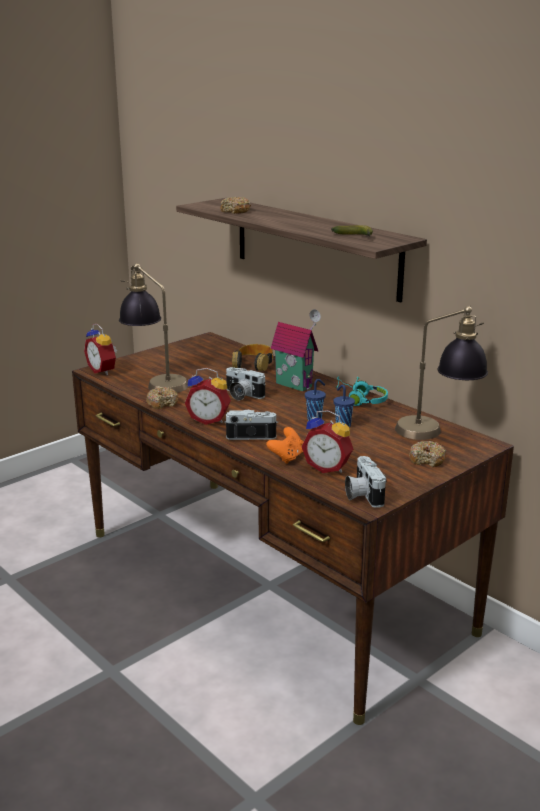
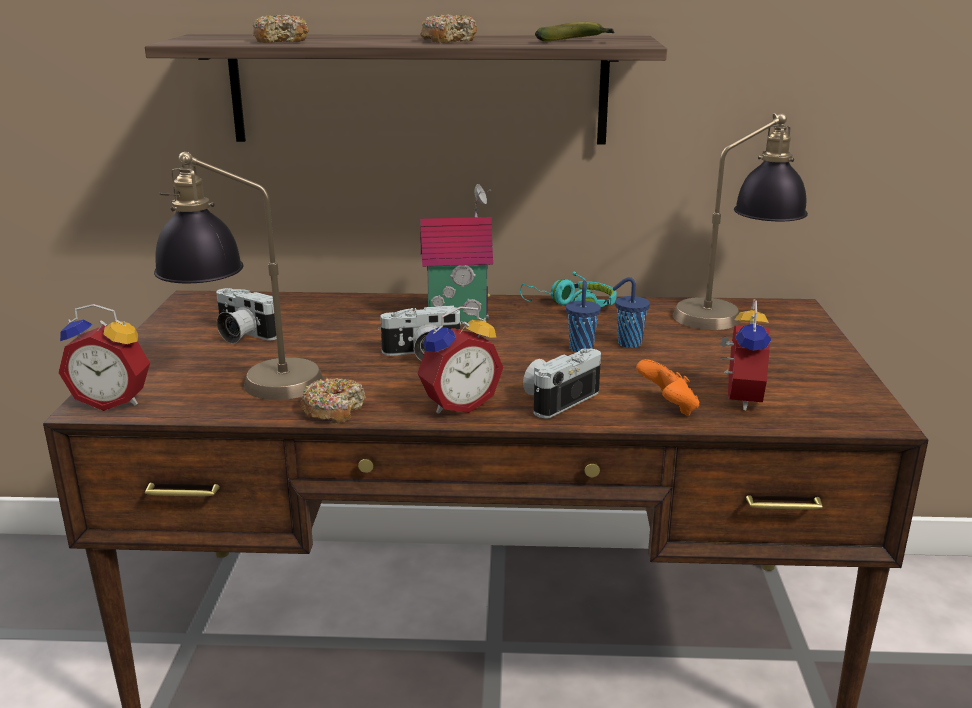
camera: 45 degrees left, 0 degrees up
headphones [232,344,274,371] -> none
alarm clock [302,410,353,473] -> alarm clock turned 60 degrees counterclockwise [719,299,771,411]
camera [345,456,386,508] -> camera moved to [216,288,277,344]
donut [409,441,446,467] -> donut moved to [420,14,477,43]

